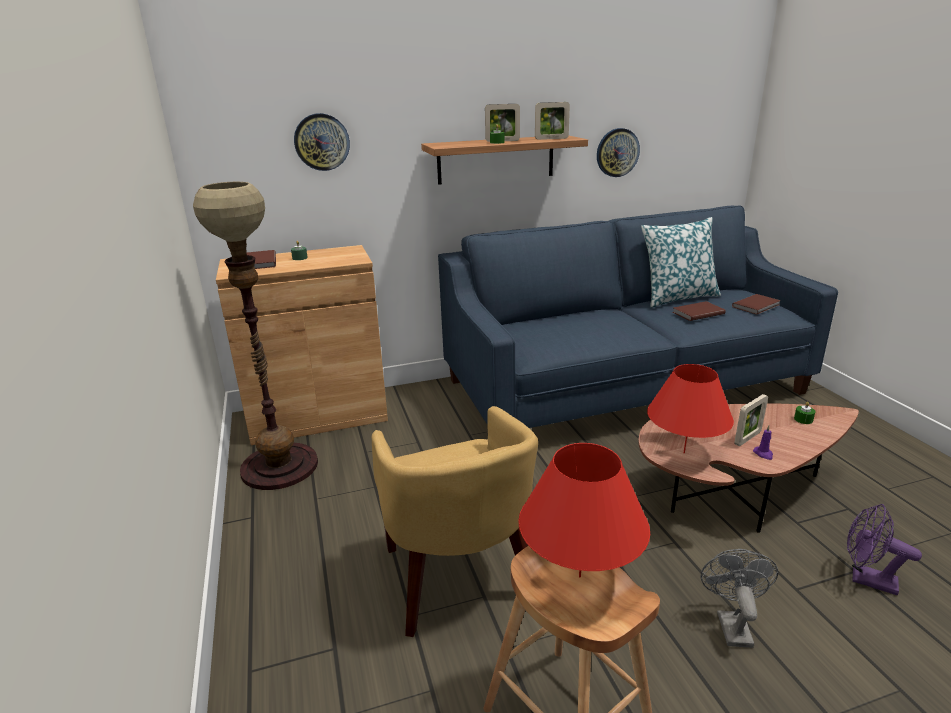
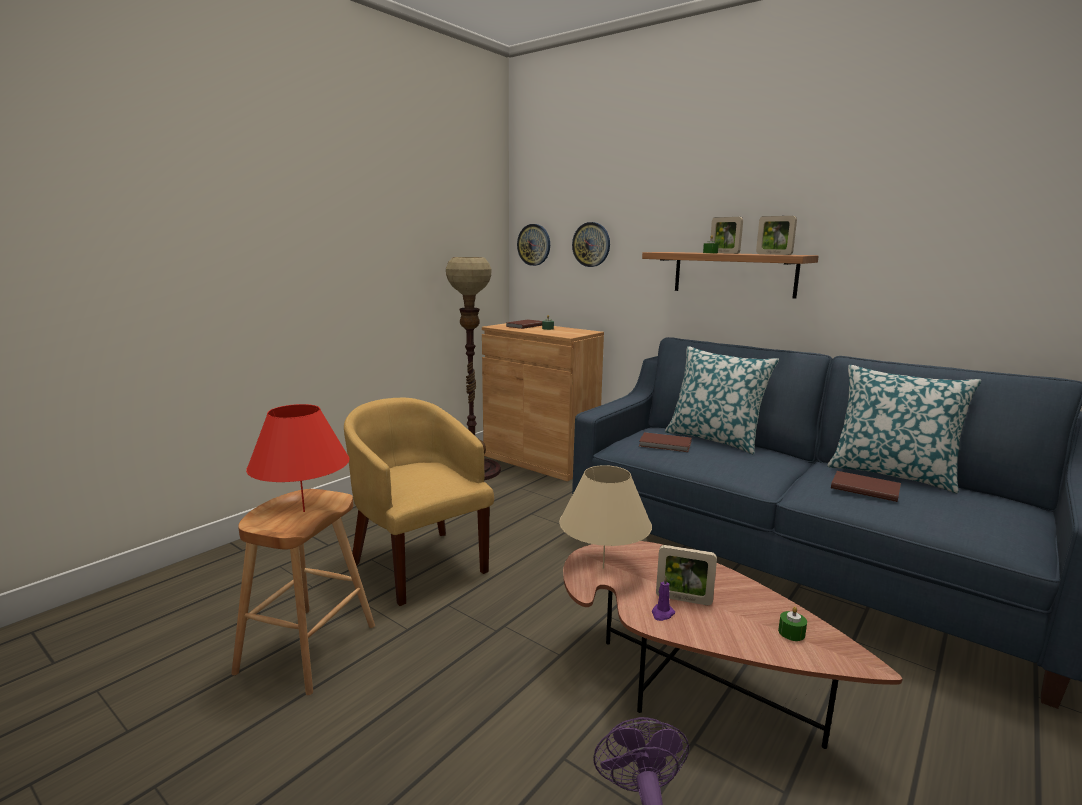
camera: 55 degrees right, 10 degrees down
yellow armchair [372,406,538,637] -> yellow armchair turned 105 degrees clockwise [344,398,494,606]
wall clock [597,128,640,177] -> wall clock moved to [517,224,550,266]
red table lamp [647,364,734,453] -> beige table lamp [559,465,652,569]
grey fan [700,549,779,648] -> none
brown book [732,294,781,315] -> brown book moved to [639,432,692,452]
none -> pillow [665,346,779,455]

